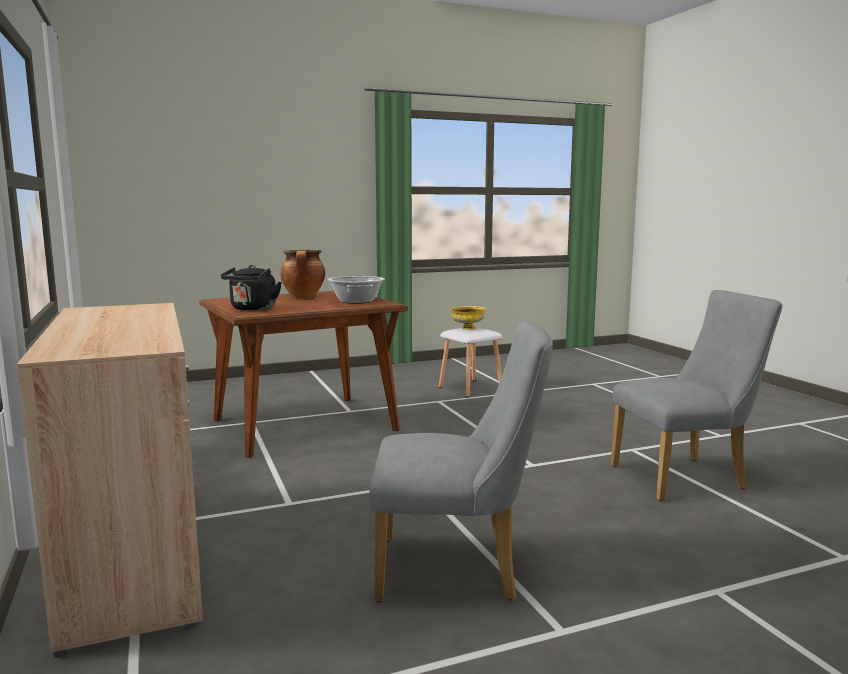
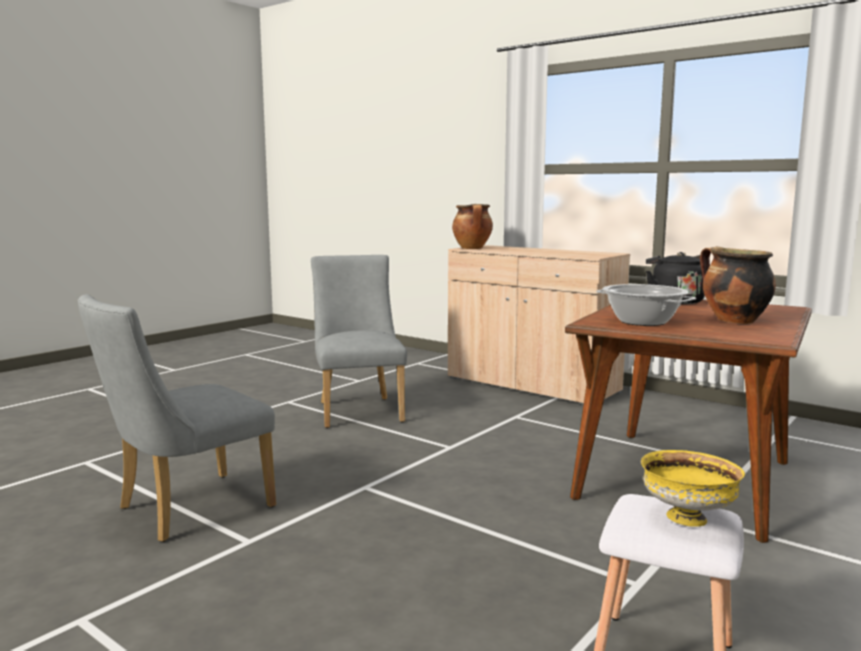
camera: 150 degrees right, 0 degrees up
grey chair [369,320,553,602] -> grey chair turned 105 degrees clockwise [311,255,407,428]
none -> cooking pot [452,204,493,249]

